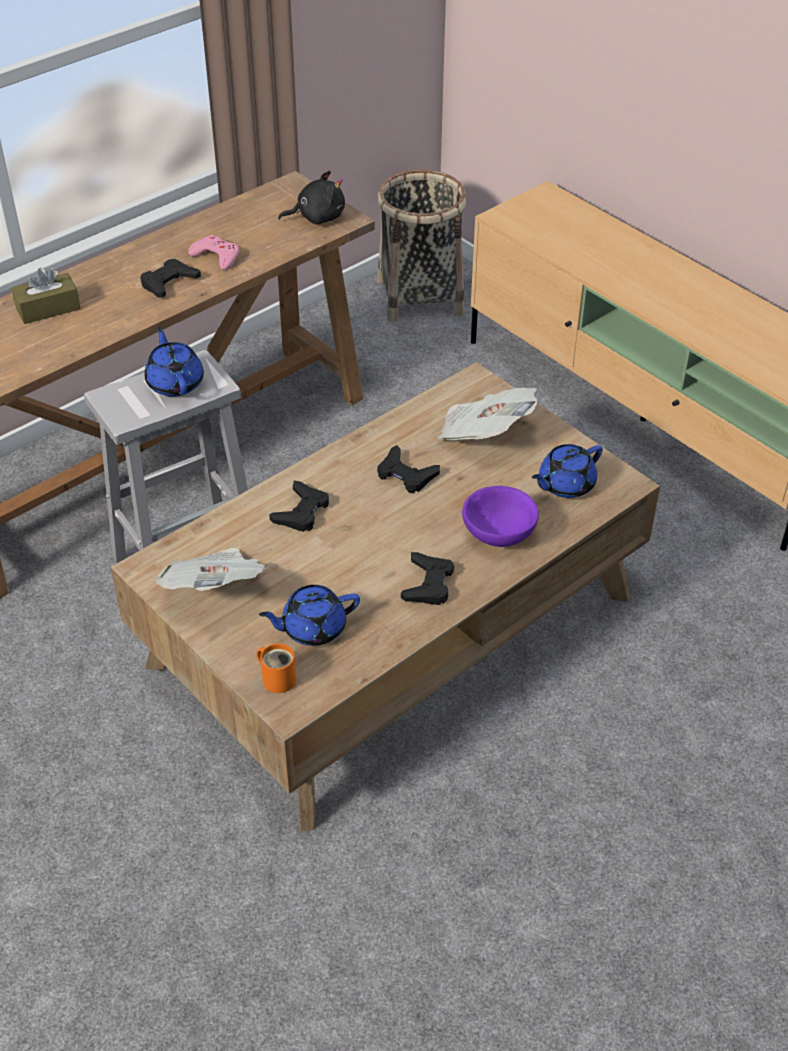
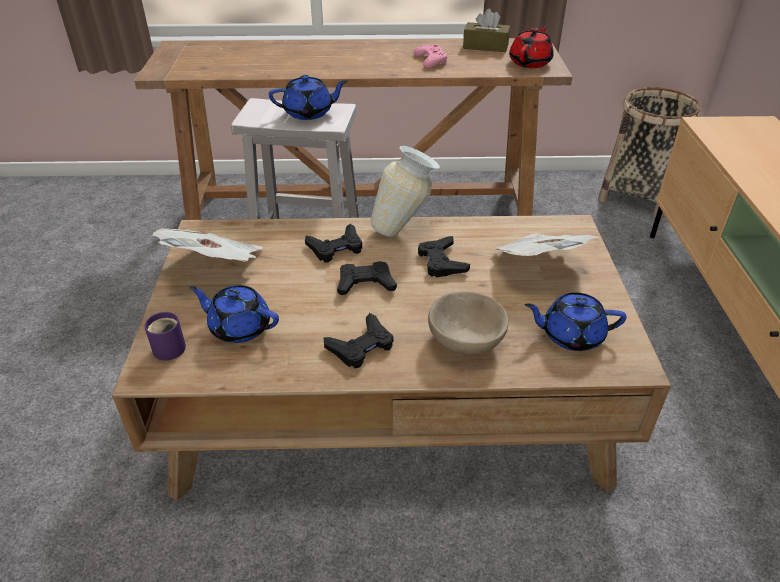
camera: 40 degrees right, 5 degrees down
brown tissue box [11,268,81,324] -> brown tissue box moved to [463,9,510,52]
black game controller [140,259,201,298] -> black game controller moved to [337,261,397,295]
blue teapot [144,327,204,397] -> blue teapot turned 60 degrees clockwise [269,75,347,120]
orange mug [257,643,296,693] -> purple mug [144,312,186,360]
black plush toy [278,170,345,225] -> red teapot [509,25,554,68]
purple bowl [462,486,539,547] -> beige bowl [428,292,508,355]
none -> vase [370,146,440,237]

